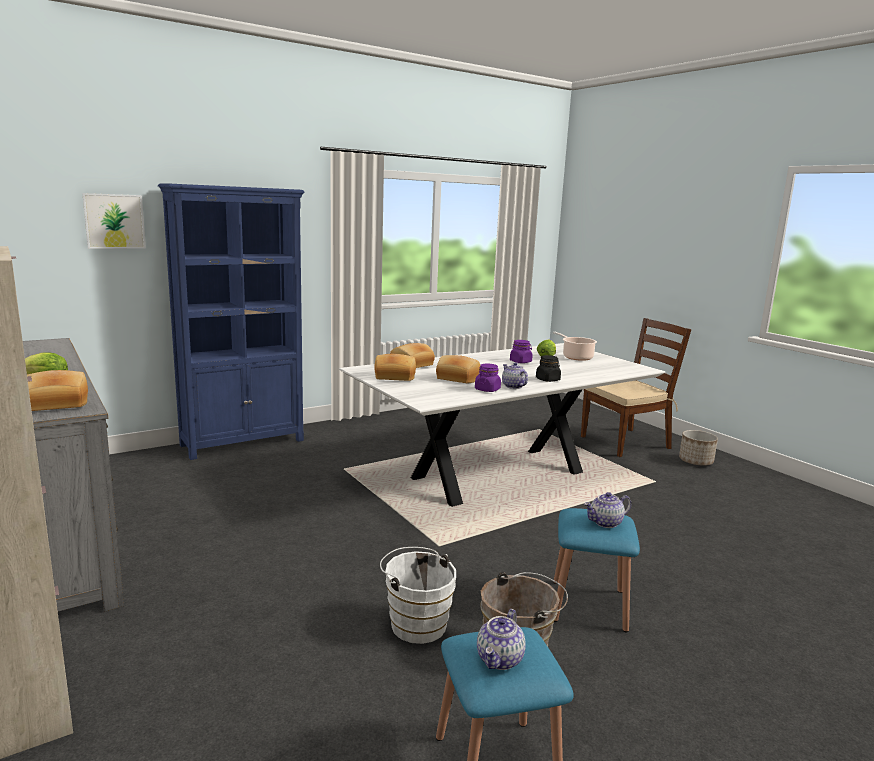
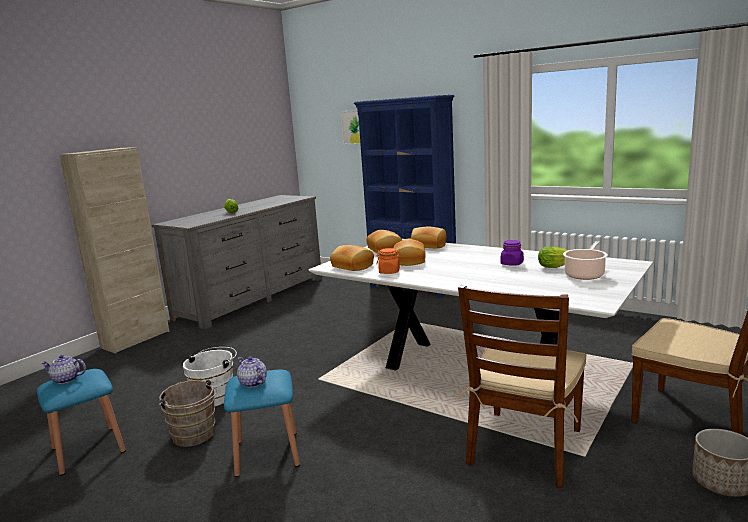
camera: 70 degrees right, 0 degrees up
bread [27,370,88,411] -> bread moved to [330,245,374,271]
purple jar [475,363,501,392] -> orange jar [376,248,402,274]
teapot [502,362,528,389] -> none
black jar [536,355,561,382] -> none
none -> brown chair [458,285,587,488]

